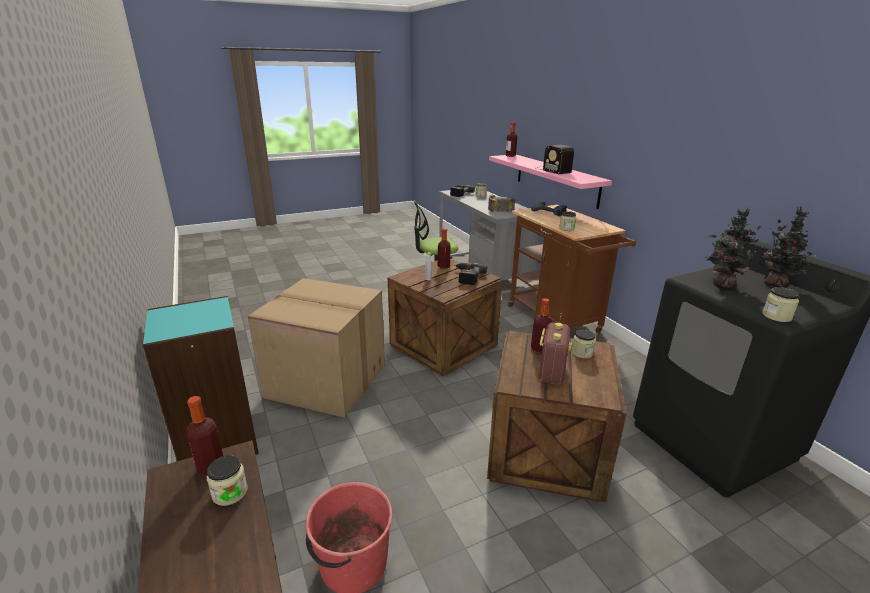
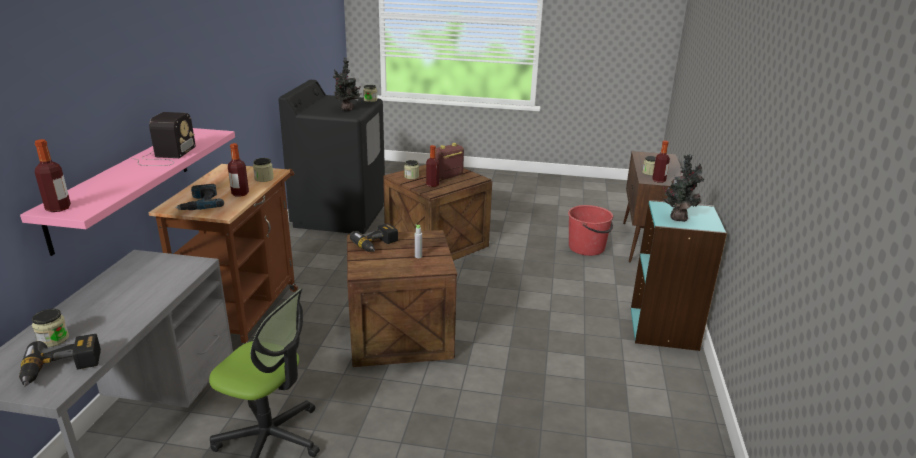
camera: 145 degrees left, 0 degrees up
cardboard box [248,278,385,418] -> none
bottle [438,228,451,269] -> bottle moved to [228,143,249,197]
hammer [488,195,515,212] -> none
potted plant [762,206,816,288] -> potted plant moved to [662,155,704,222]

